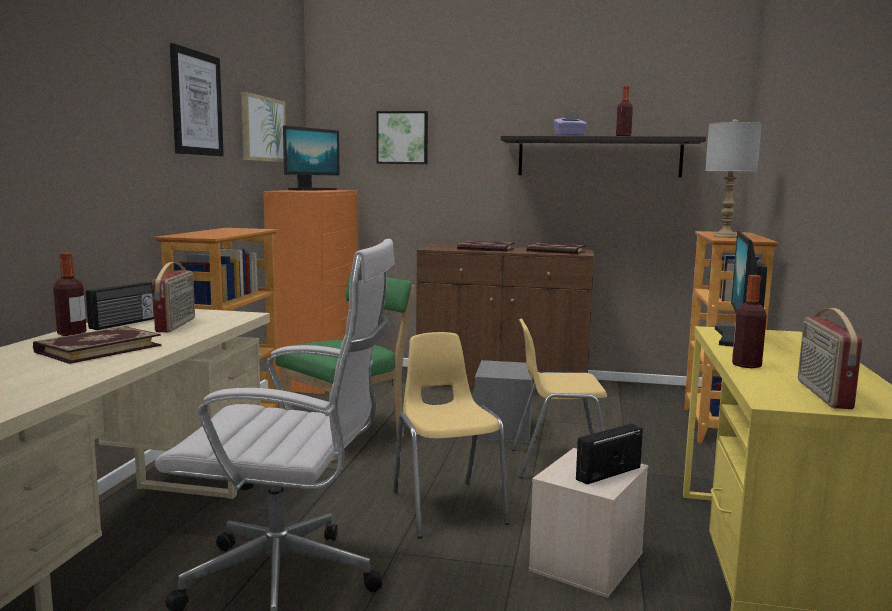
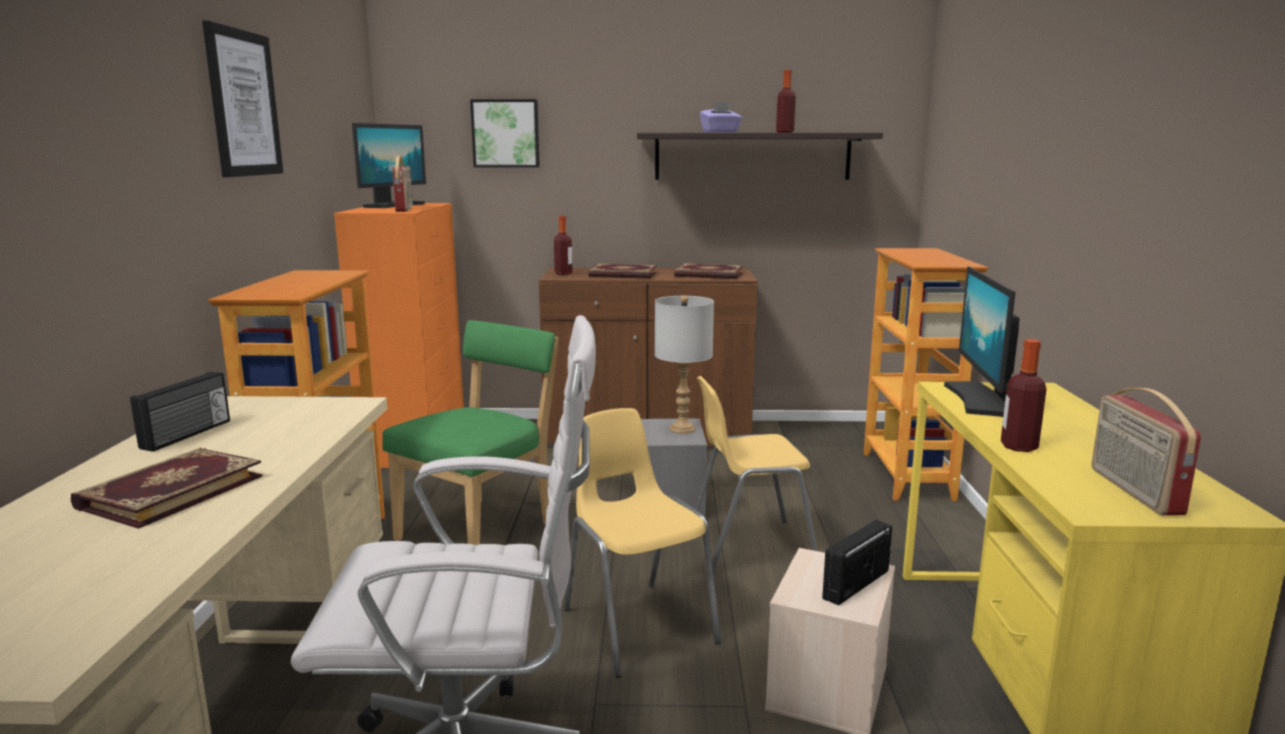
camera: 10 degrees left, 5 degrees up
bottle [53,253,86,336] -> bottle moved to [554,216,572,275]
radio [152,262,195,332] -> radio moved to [392,156,413,212]
picture [241,92,286,162] -> none
grey table lamp [705,119,762,238] -> grey table lamp moved to [655,295,714,434]

